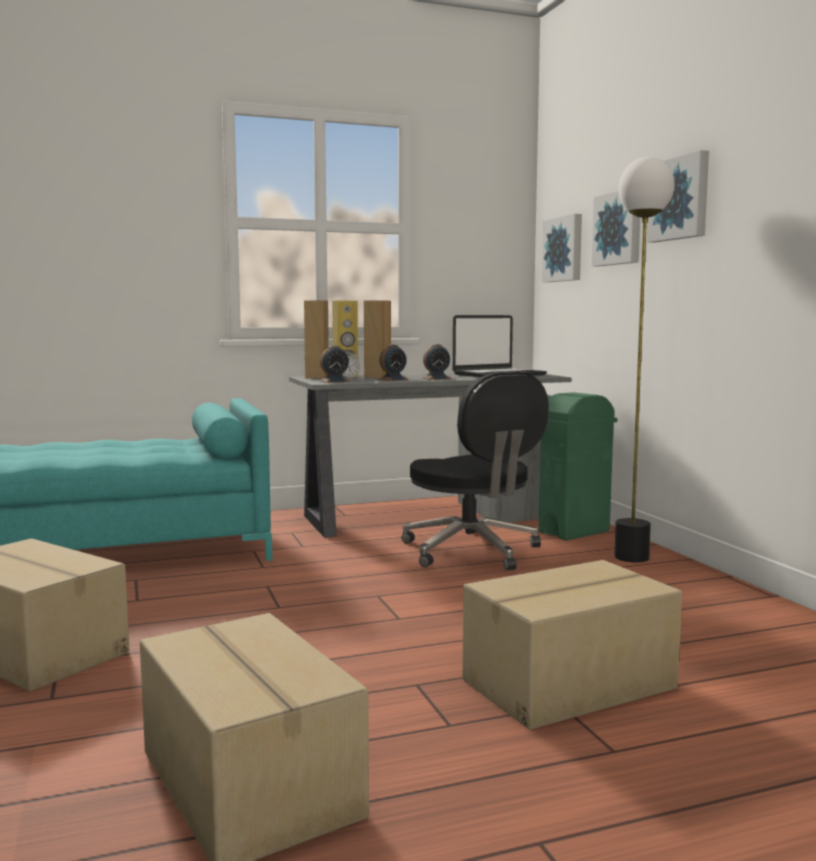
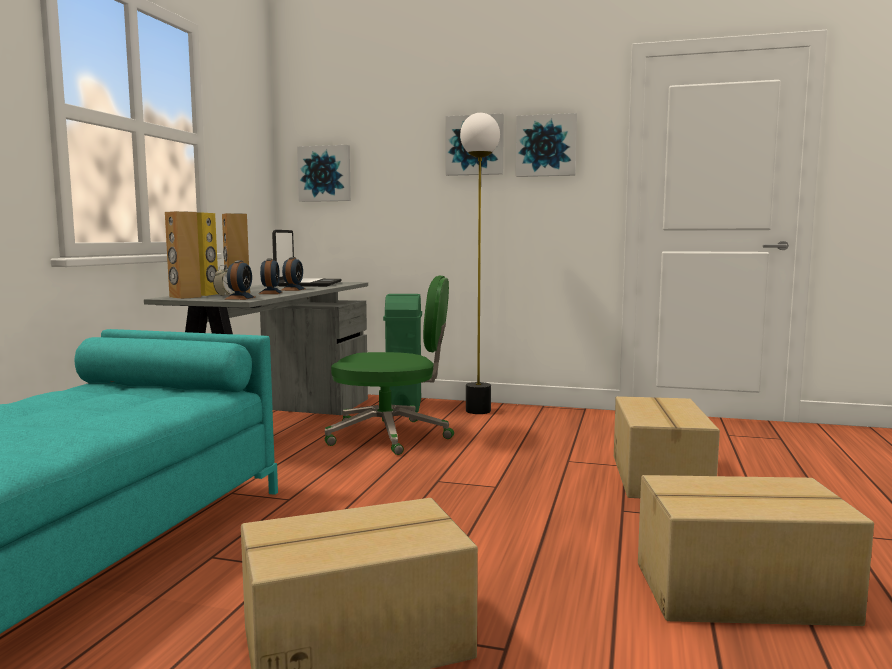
camera: 55 degrees left, 0 degrees up
black office chair [402,371,549,570] -> green office chair [325,275,454,455]
picture [592,191,640,266] -> picture moved to [516,113,577,177]

